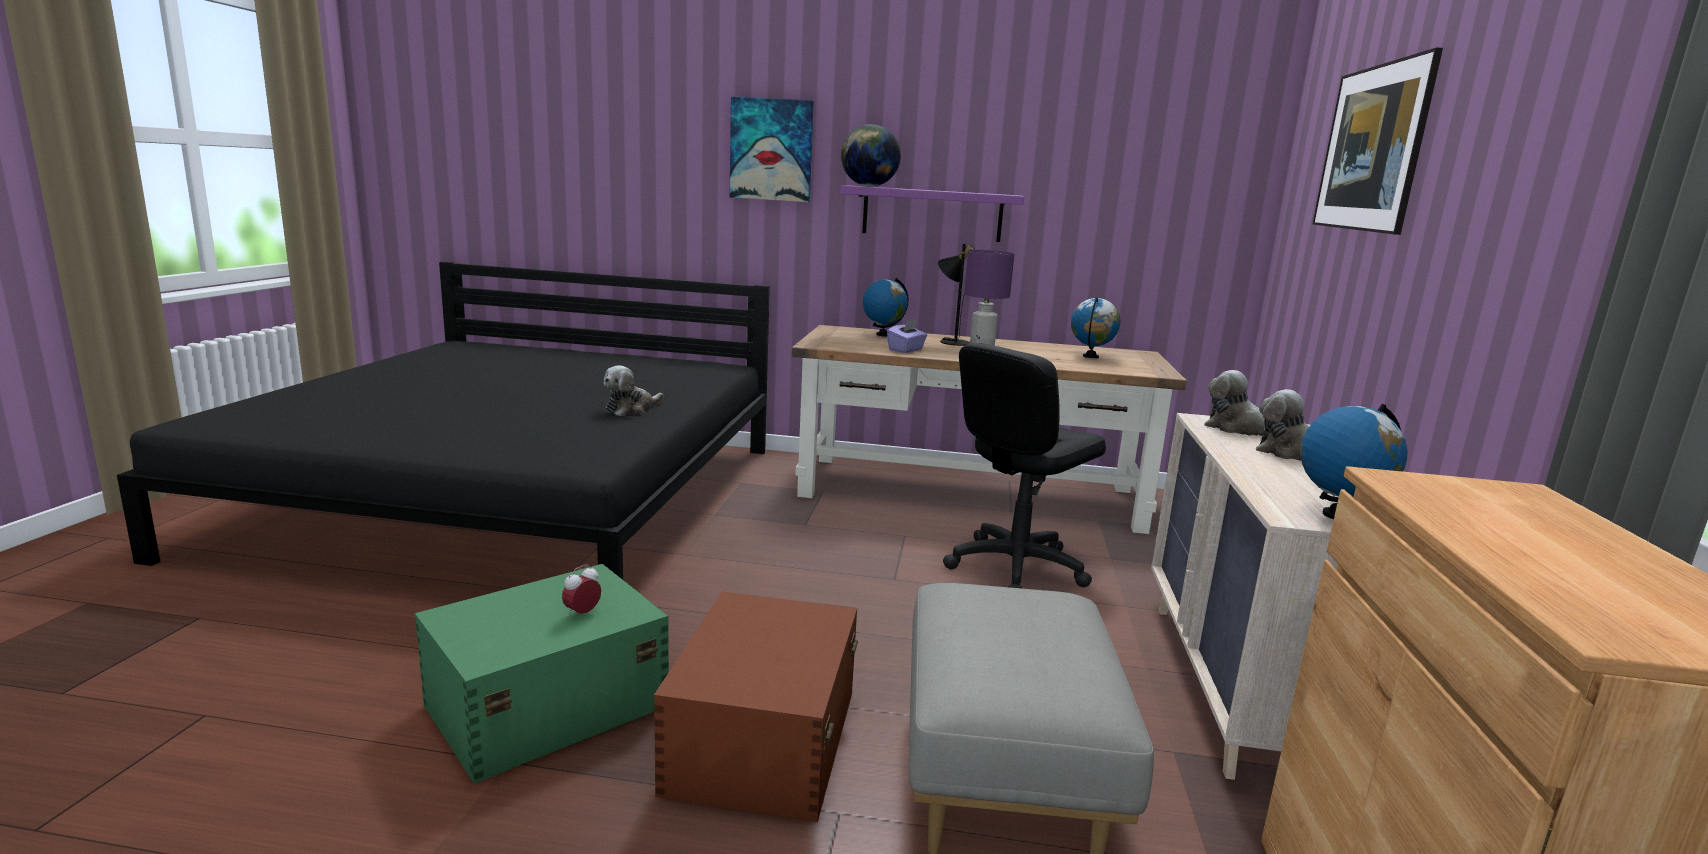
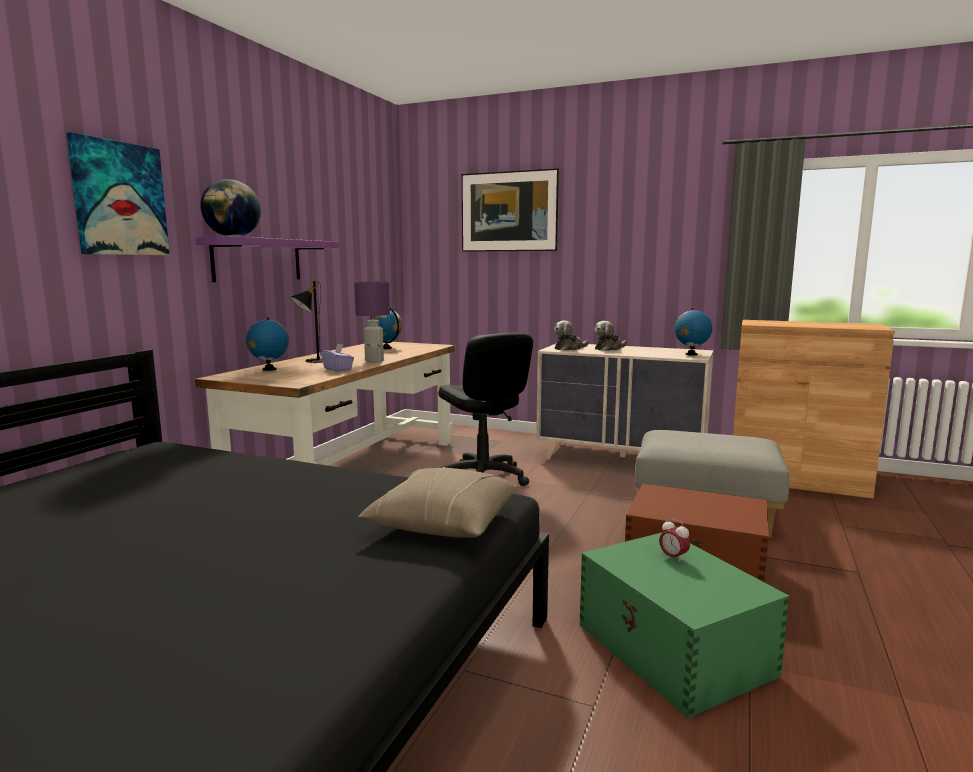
camera: 75 degrees left, 5 degrees down
plush toy [604,365,664,416] -> none
none -> beige pillow [358,467,517,538]

